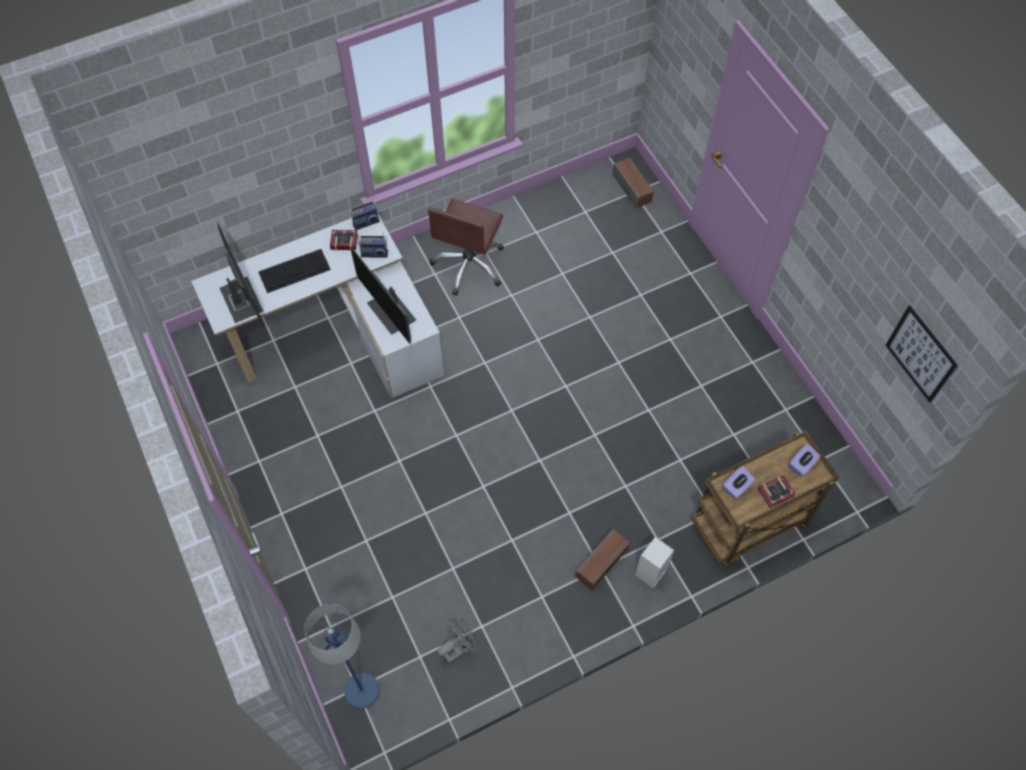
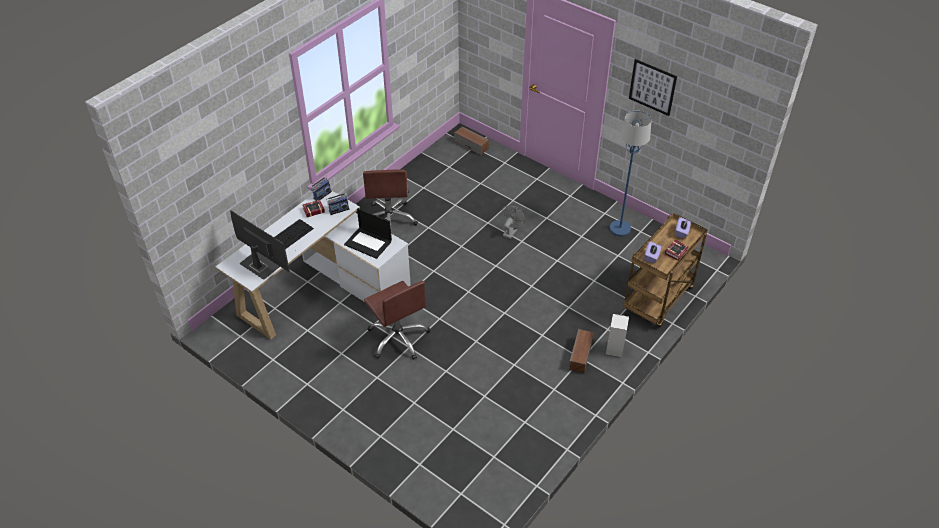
camera: 25 degrees left, 15 degrees down
blue floor lamp [305,604,380,709] -> blue floor lamp moved to [610,111,652,236]
monitor [350,246,416,344] -> laptop [344,208,392,259]
grey fan [438,619,476,663] -> grey fan moved to [502,206,525,239]
picture [885,305,958,403] -> picture moved to [629,59,677,116]
none -> brown office chair [364,281,430,360]

